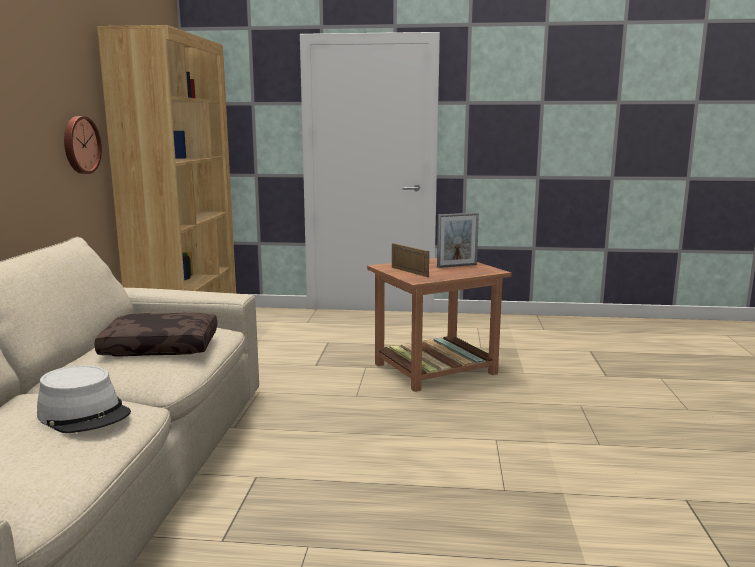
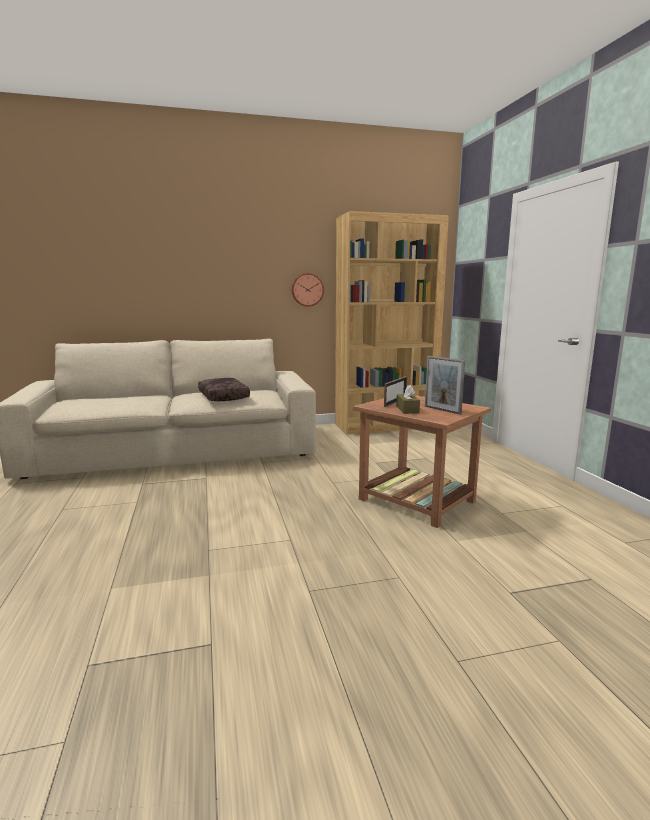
camera: 70 degrees right, 0 degrees up
grey hat [37,365,131,433] -> none
none -> brown tissue box [396,385,420,414]

